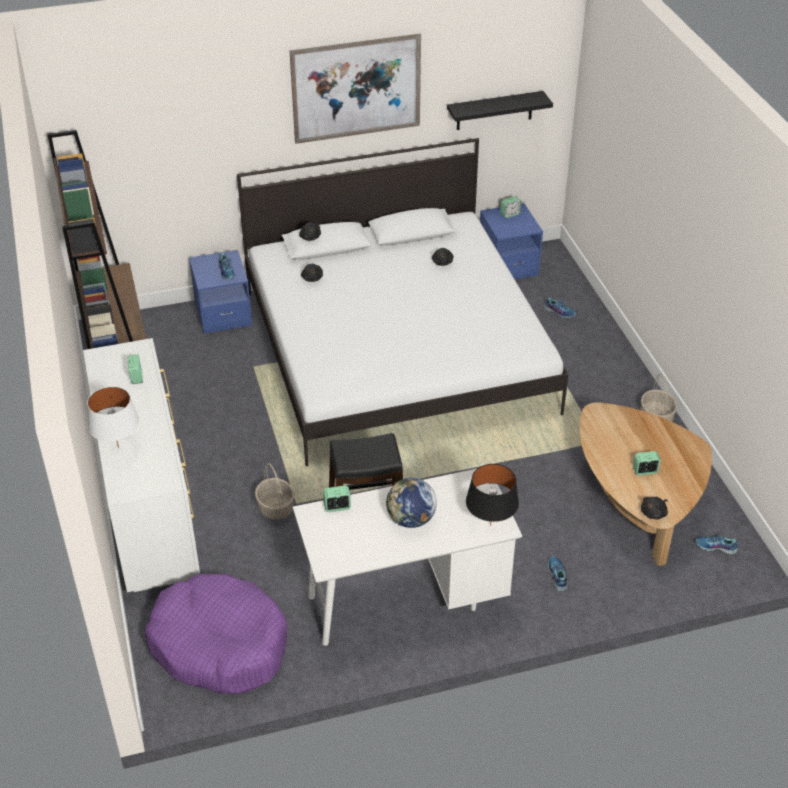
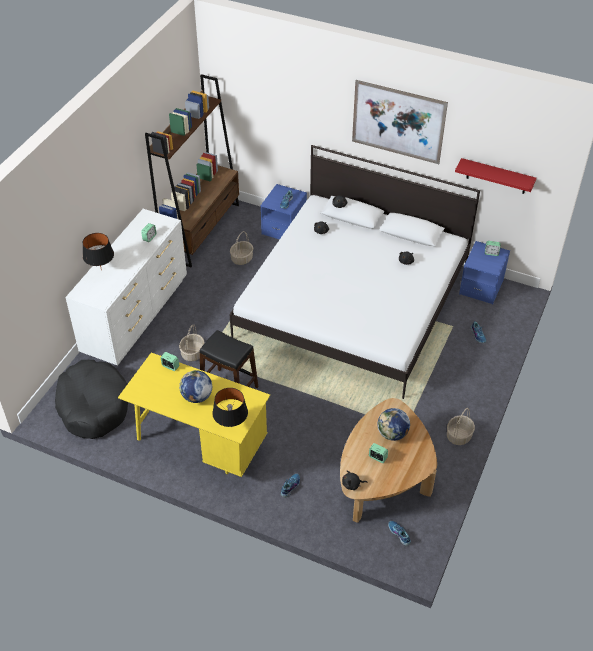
camera: 40 degrees right, 5 degrees up
white table lamp [87,386,139,448] -> black table lamp [83,233,114,271]
purple dog bed [145,574,287,694] -> black dog bed [55,360,128,439]
white desk [293,469,522,646] -> yellow desk [118,353,270,477]
black shelf [447,91,553,130] -> red shelf [455,158,536,194]
none -> basket [230,231,253,265]
none -> globe [377,408,410,441]

